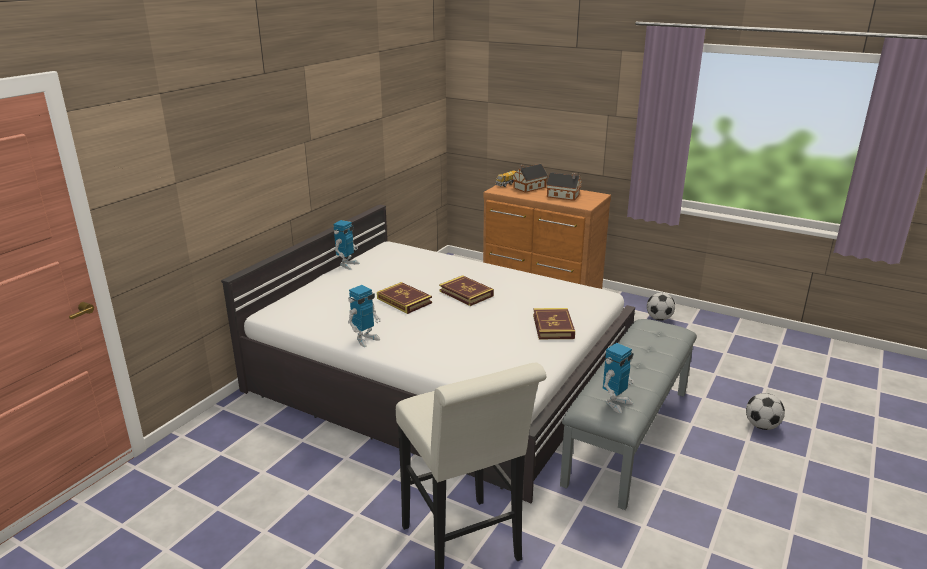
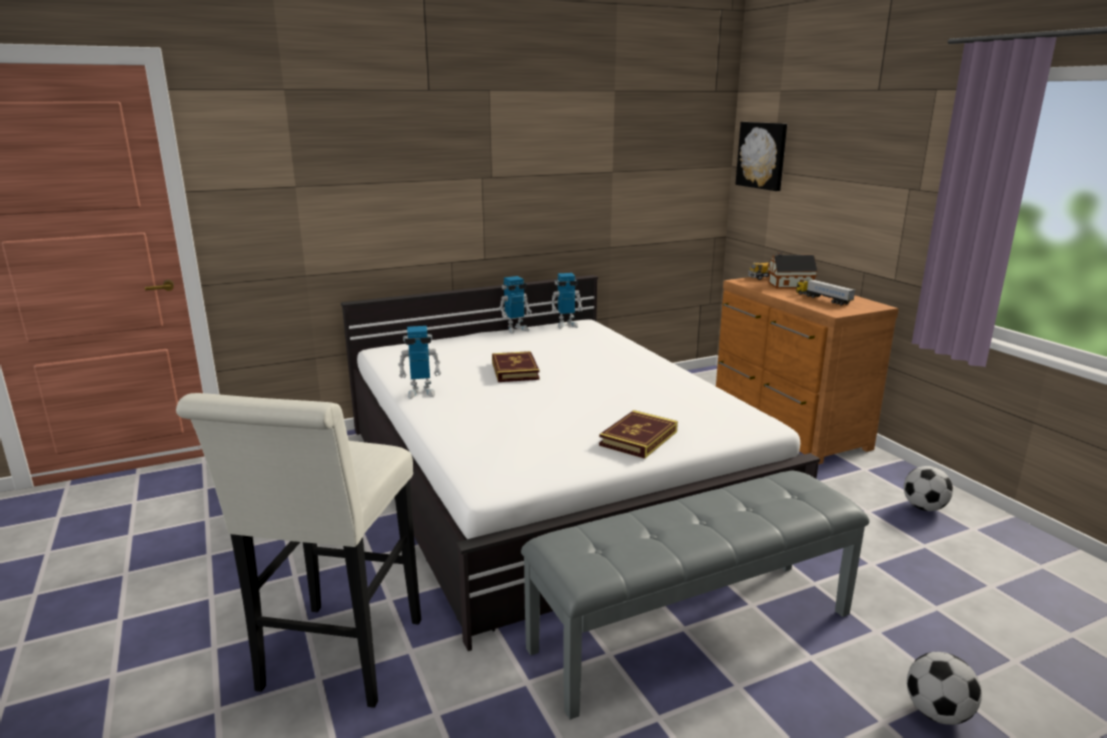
camera: 35 degrees right, 5 degrees down
book [439,275,494,306] -> none
toy house [546,172,582,201] -> toy truck [796,280,855,305]
toy robot [603,343,634,413] -> toy robot moved to [550,273,583,329]
none -> picture [735,122,787,191]

